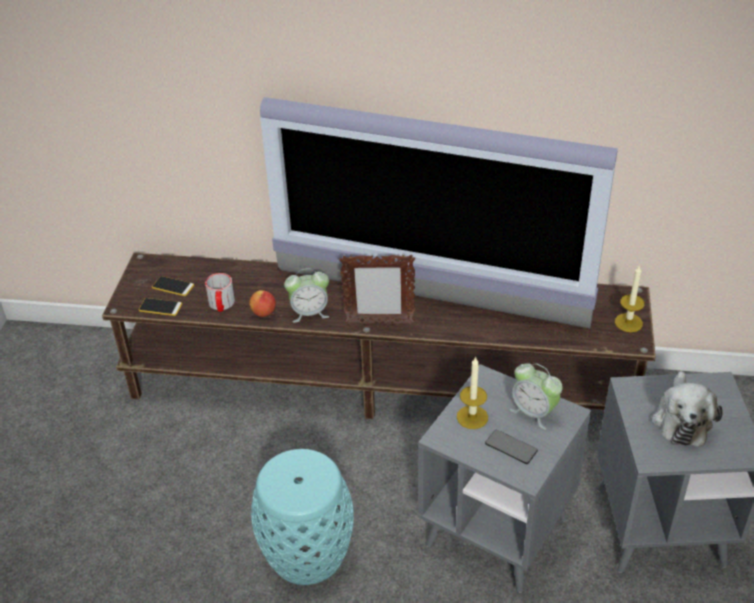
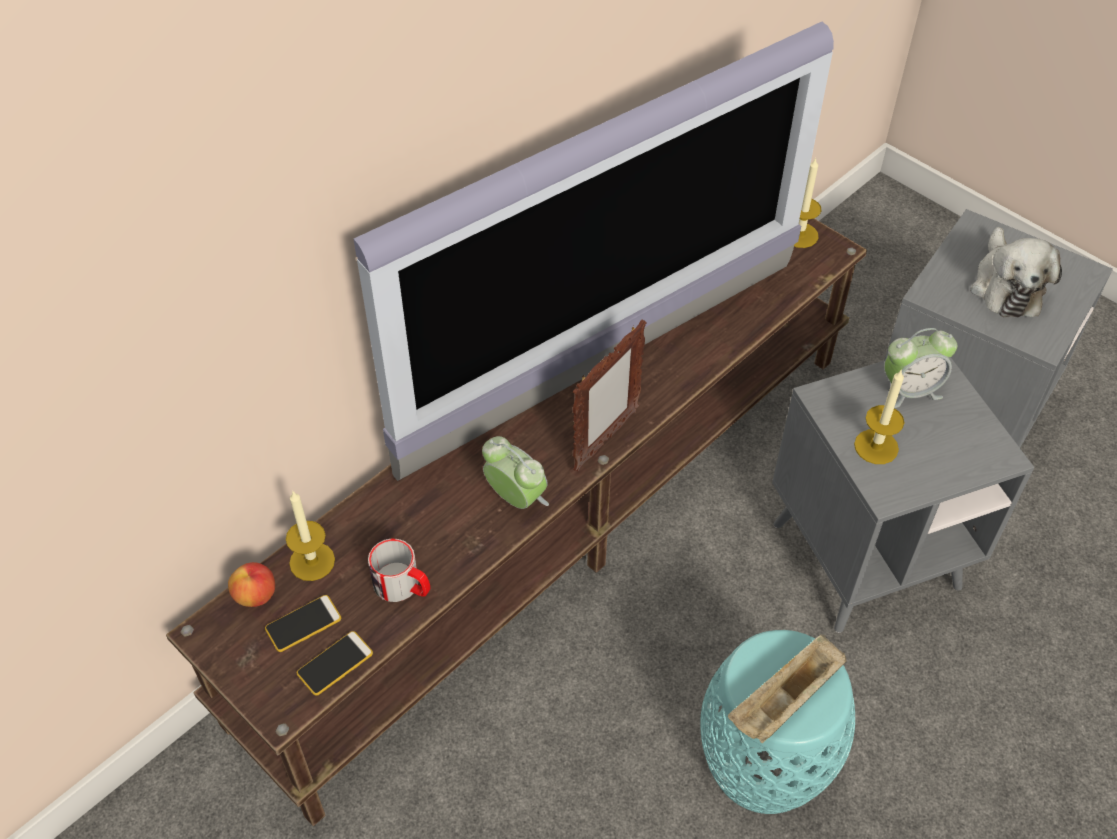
camera: 55 degrees left, 10 degrees up
apple [249,290,276,317] -> apple moved to [228,562,275,607]
alarm clock [284,268,329,323] -> alarm clock turned 75 degrees counterclockwise [482,436,549,509]
phone [485,430,538,464] -> none
plush toy [651,371,723,446] -> plush toy turned 45 degrees clockwise [970,227,1062,317]
none -> candle [286,490,335,581]
none -> beige tray [728,635,847,743]

